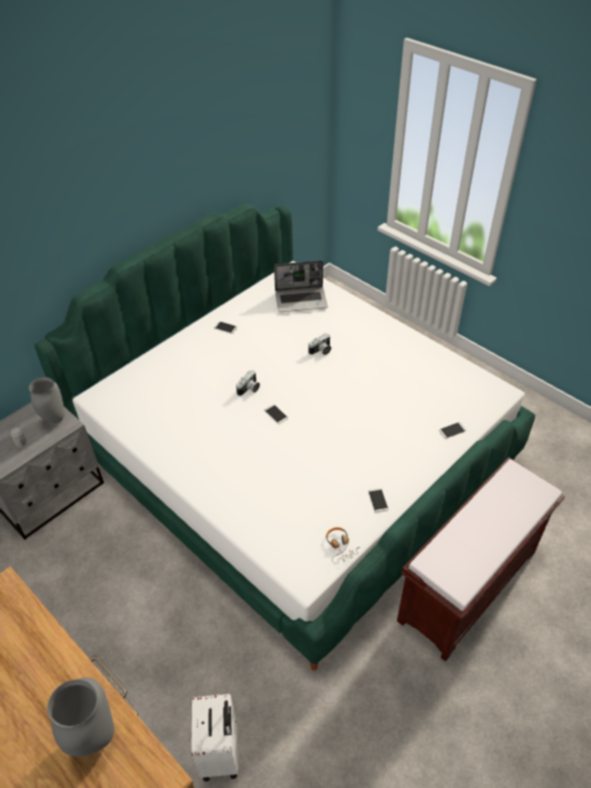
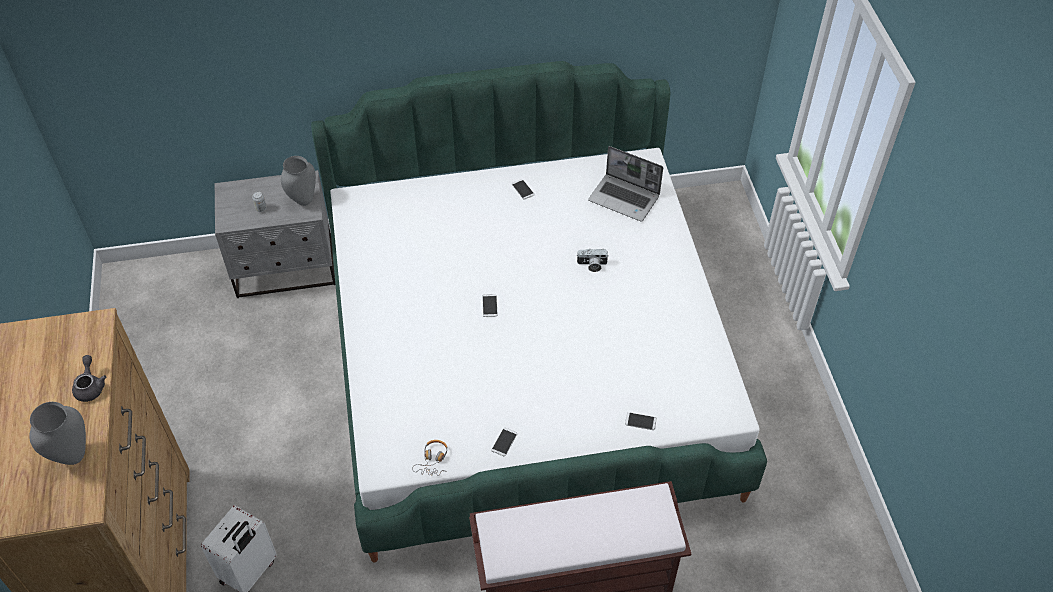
camera: 35 degrees right, 5 degrees up
camera [236,370,260,396] -> none
none -> grey teapot [72,355,106,402]

